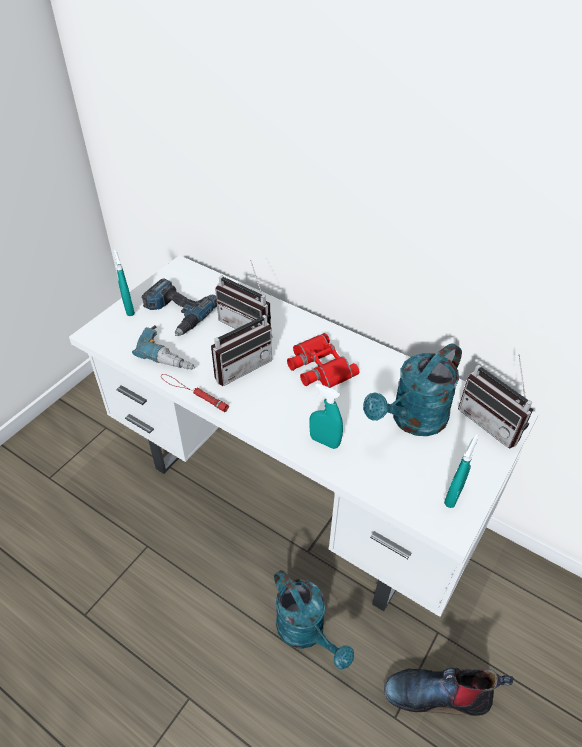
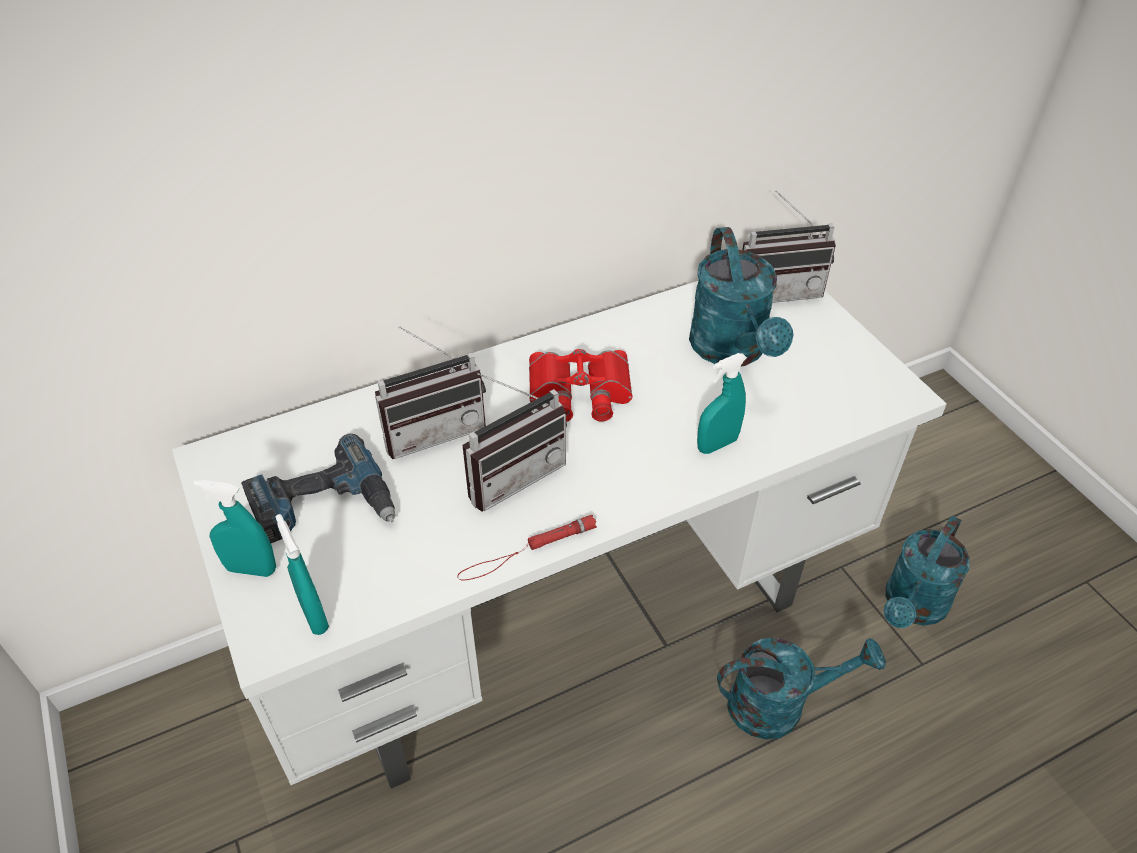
camera: 60 degrees left, 0 degrees up
power drill [132,325,195,370] -> none
radio [211,304,272,386] -> radio turned 60 degrees clockwise [462,373,567,511]
boot [384,668,514,716] -> turquoise watering can [884,516,970,628]
turquoise spray bottle [444,434,479,508] -> turquoise spray bottle moved to [275,514,329,635]

